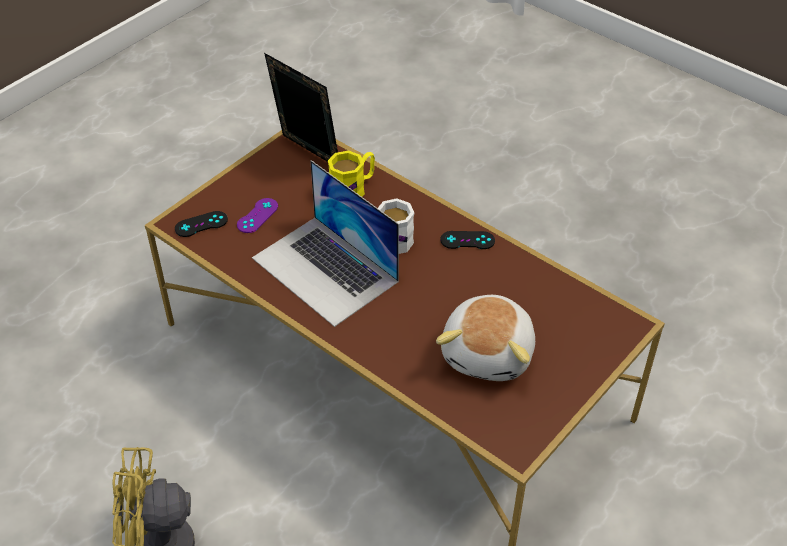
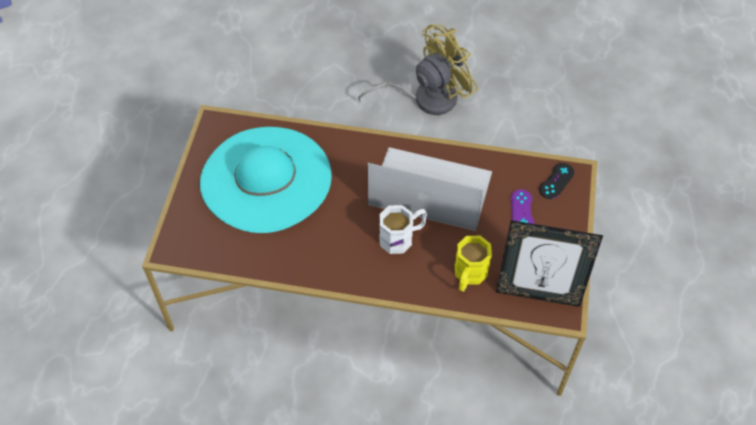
camera: 150 degrees right, 10 degrees up
plush toy [436,295,535,381] -> turquoise hat [200,127,332,233]
black game controller [440,231,495,249] -> none

